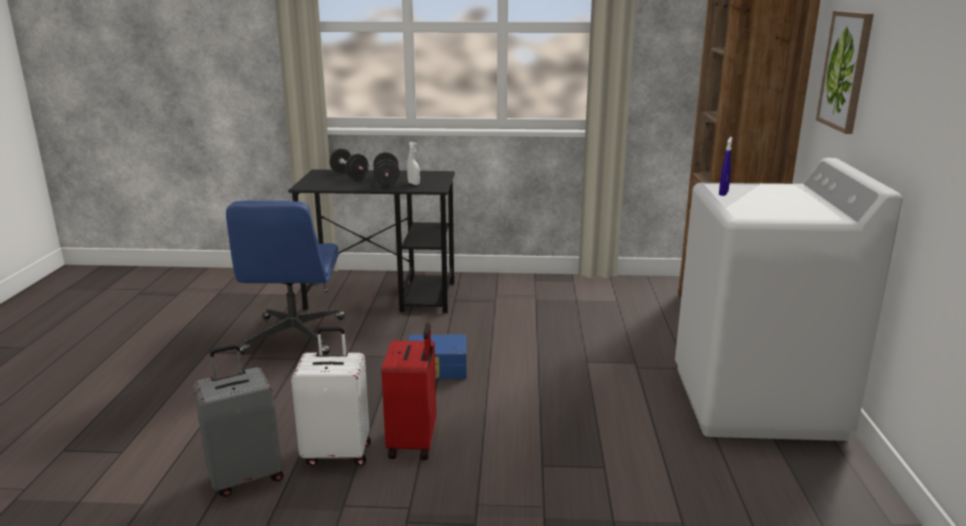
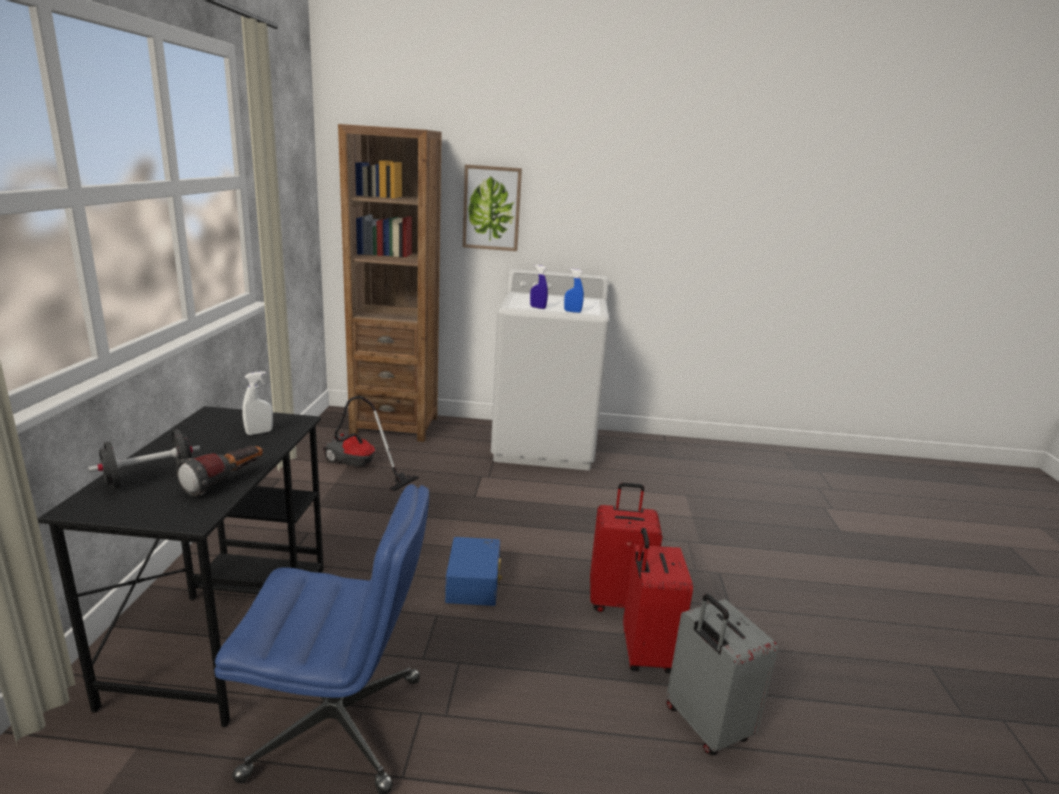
camera: 90 degrees left, 0 degrees up
white suitcase [291,327,371,466] -> red suitcase [623,528,693,674]
black dumbbell [373,152,400,186] -> none
none -> flashlight [176,446,263,497]
none -> vacuum cleaner [322,396,419,491]
none -> blue spray bottle [564,269,584,313]

